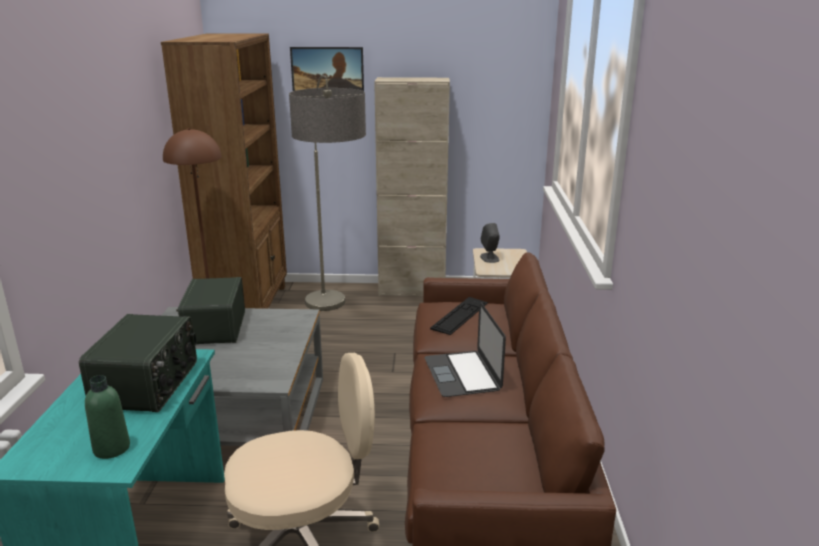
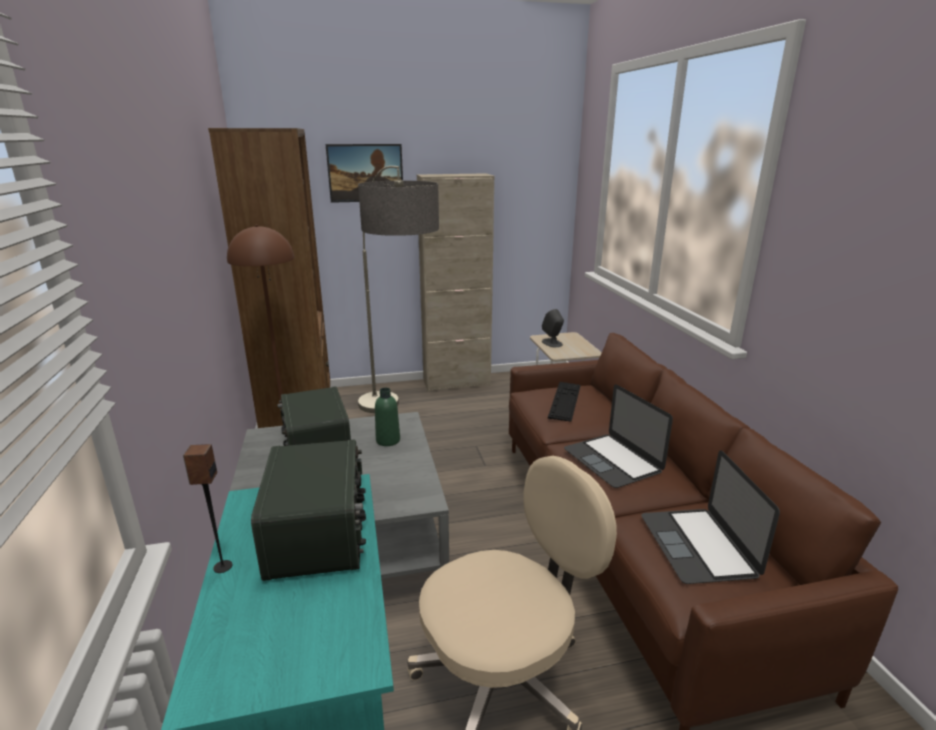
camera: 15 degrees left, 0 degrees up
green bottle [85,375,130,459] -> green bottle moved to [375,388,400,446]
none -> speaker [183,444,232,573]
none -> laptop [641,450,780,584]

